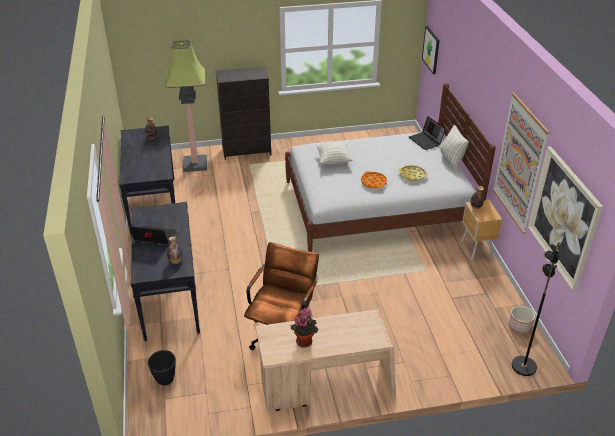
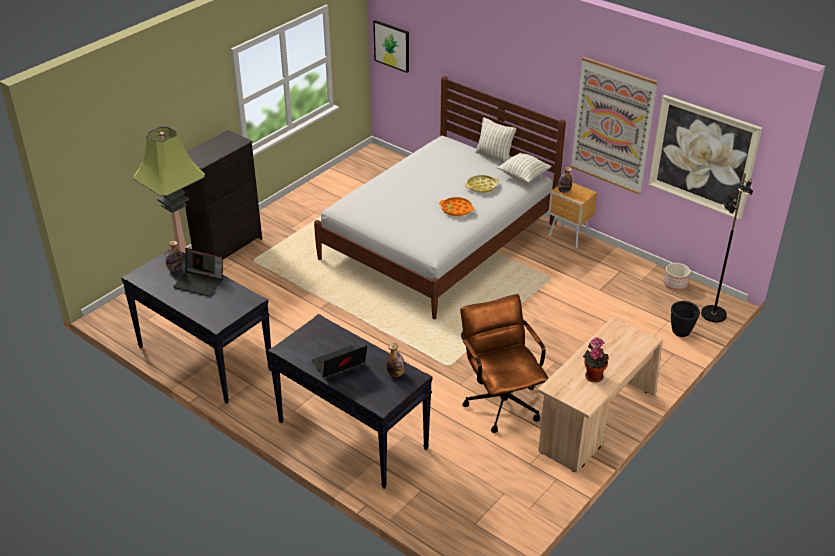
camera: 40 degrees left, 0 degrees up
black planter [148,350,176,385] -> black planter moved to [671,301,700,337]
pillow [316,141,353,165] -> pillow moved to [497,152,552,183]
laptop [409,116,446,150] -> laptop moved to [173,248,223,296]

